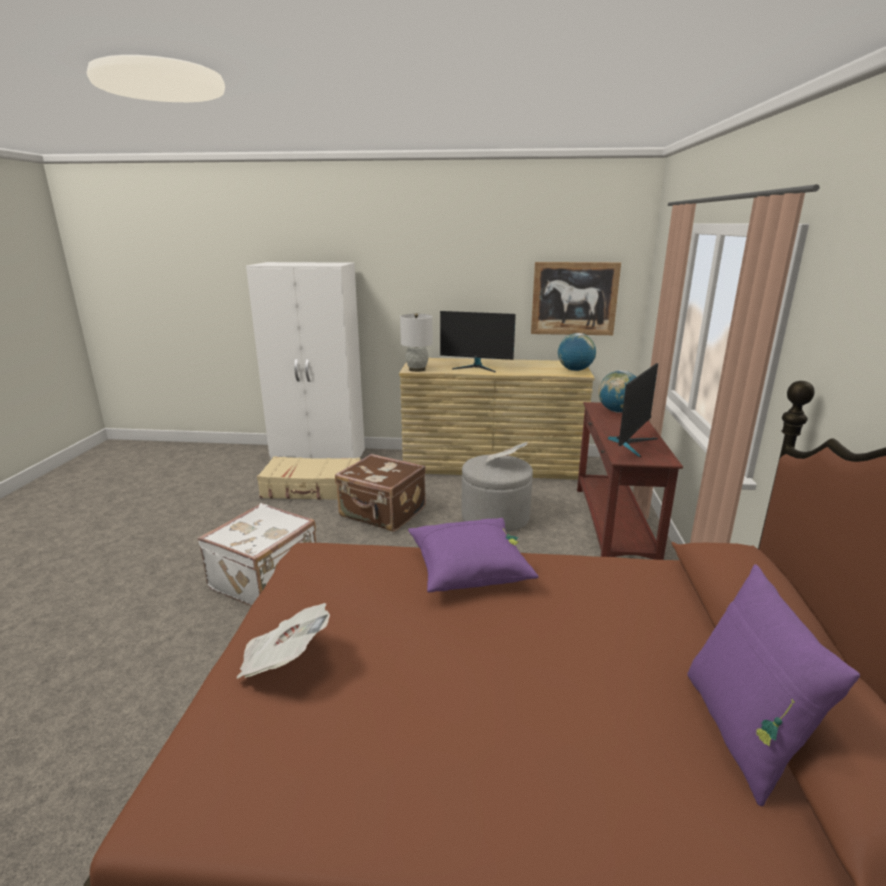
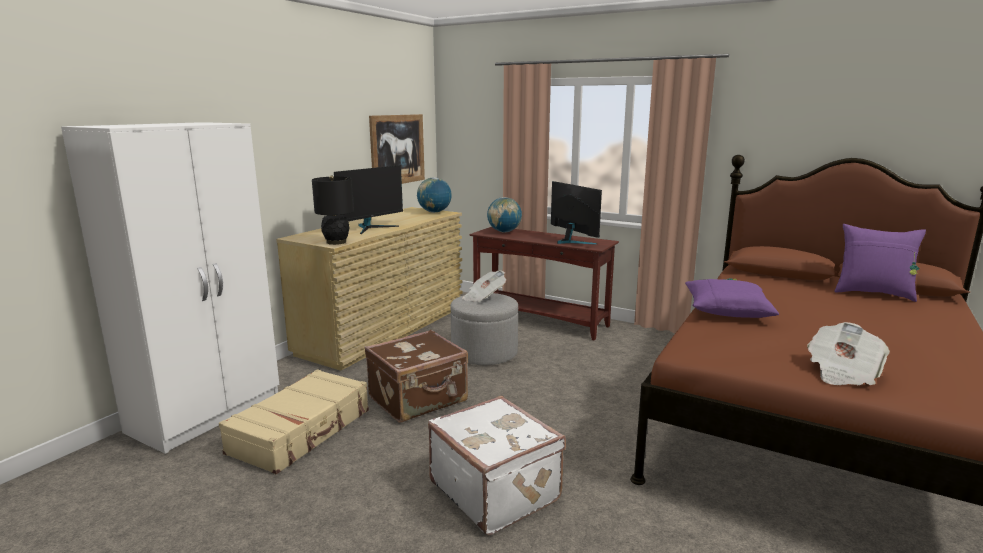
camera: 65 degrees left, 5 degrees down
white table lamp [400,313,433,372] -> black table lamp [312,176,354,245]

